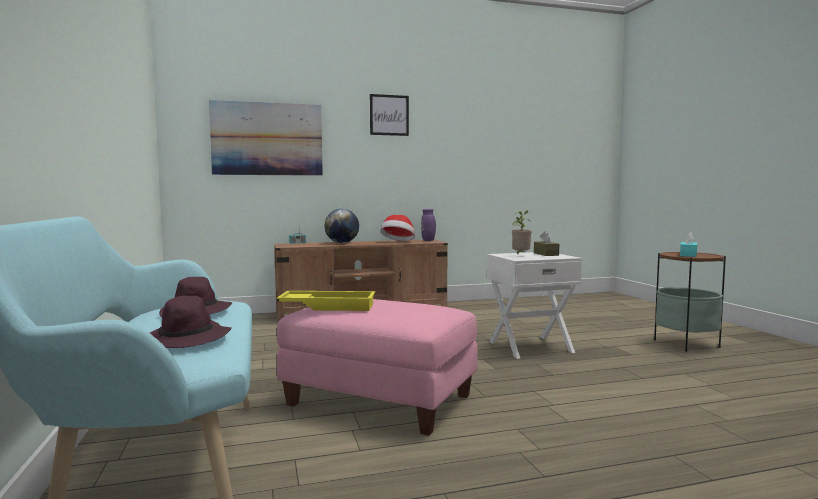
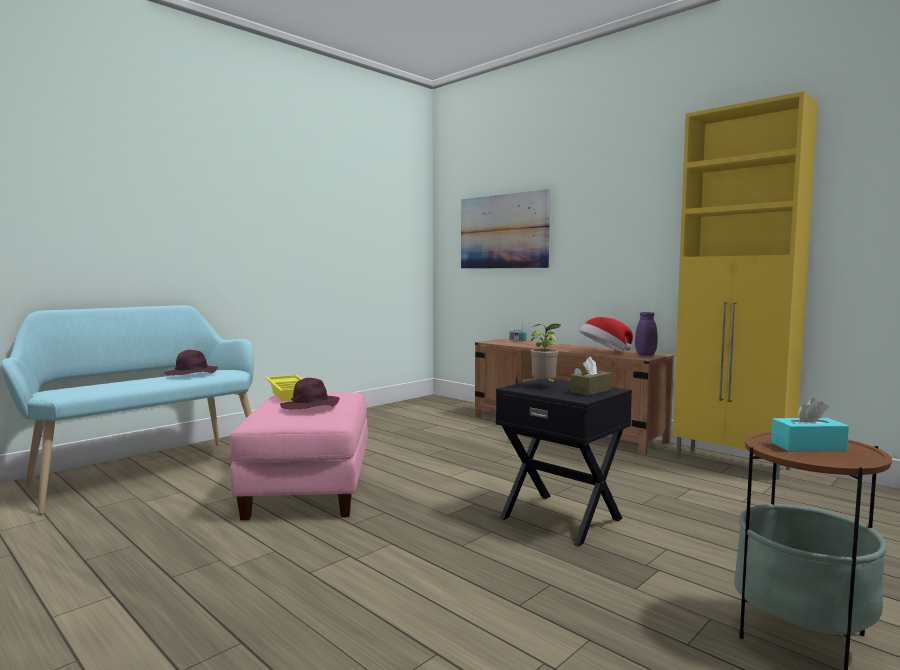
camera: 60 degrees right, 0 degrees up
purple hat [150,296,232,348] -> purple hat moved to [280,378,339,410]
globe [325,209,359,243] -> none
picture [370,94,409,136] -> none
white side table [487,252,582,359] -> black side table [496,379,632,547]
none -> yellow cabinet [673,91,818,480]

